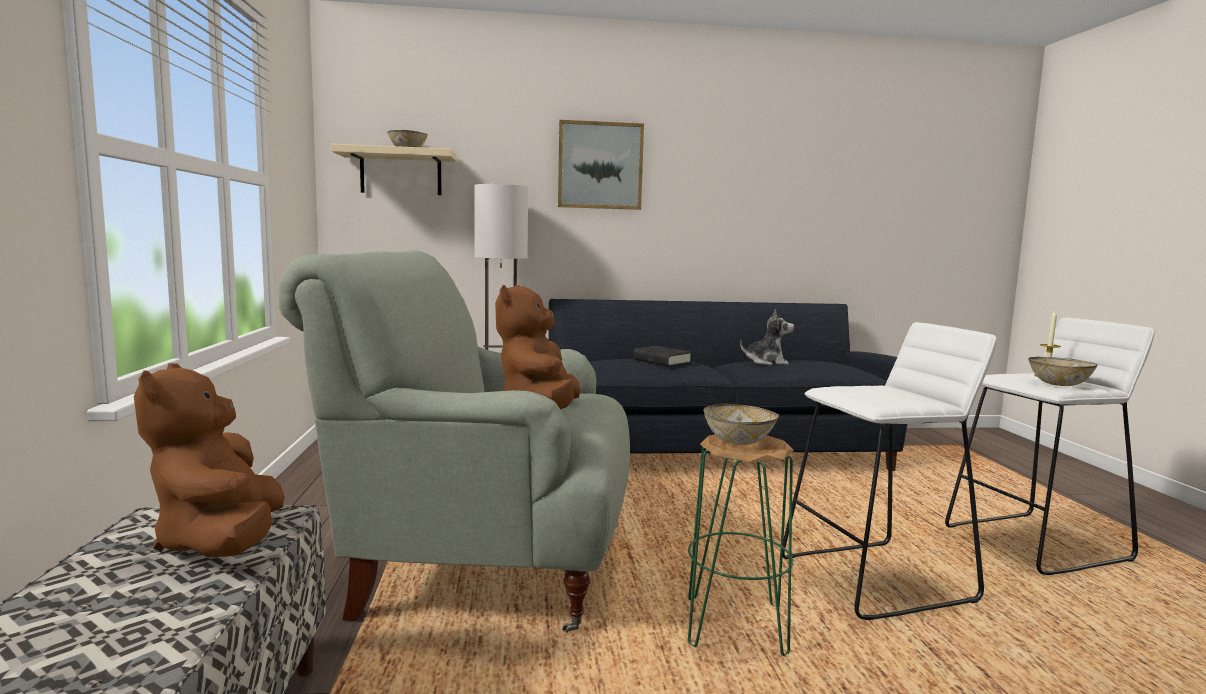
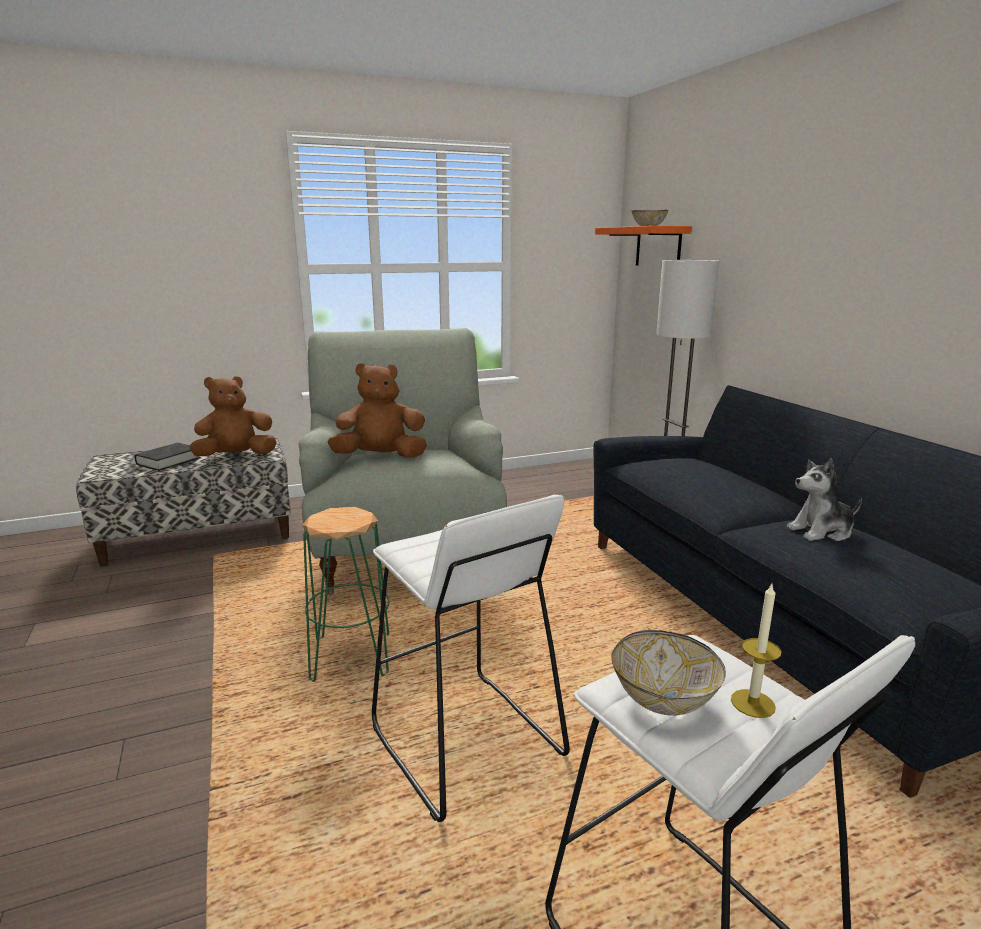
camera: 75 degrees right, 10 degrees up
beige shelf [331,144,456,195] -> orange shelf [595,226,692,266]
picture [558,120,644,210] -> none
black book [633,346,692,366] -> black book moved to [134,443,201,471]
bowl [704,403,779,445] -> none
plush toy [740,309,794,365] -> plush toy turned 90 degrees clockwise [787,459,862,541]

